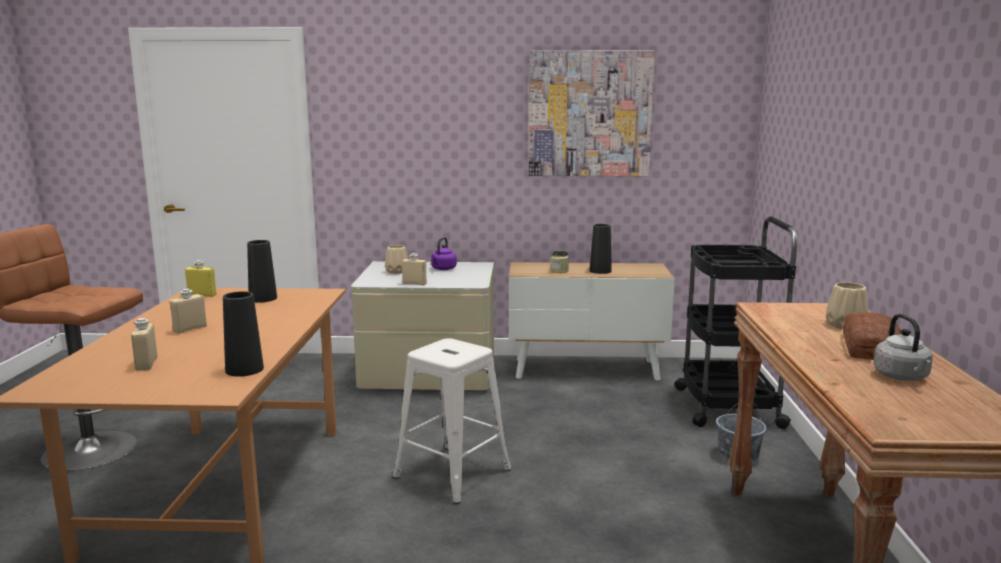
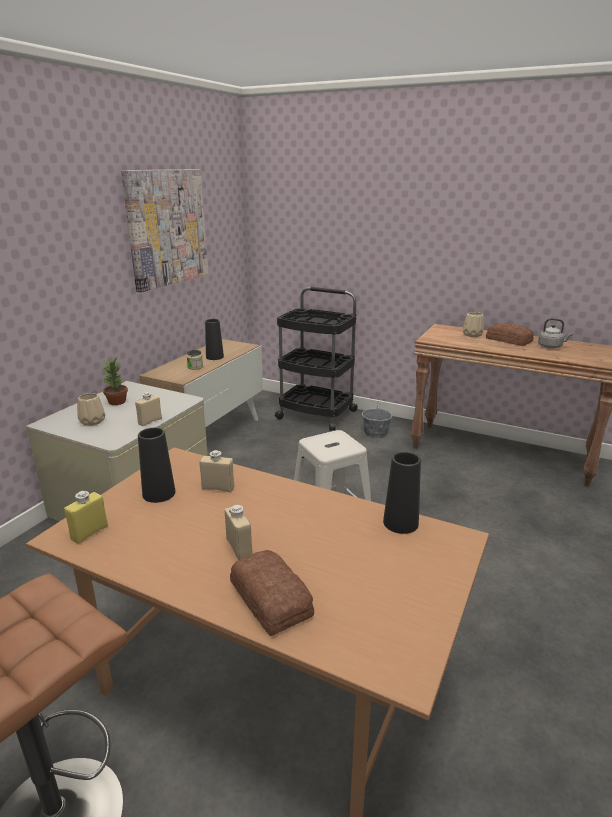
camera: 65 degrees left, 10 degrees up
beige bottle [131,318,157,371] -> beige bottle moved to [199,450,234,492]
purple kettle [431,237,457,270] -> potted plant [100,357,128,405]
none -> bread [230,550,314,636]

